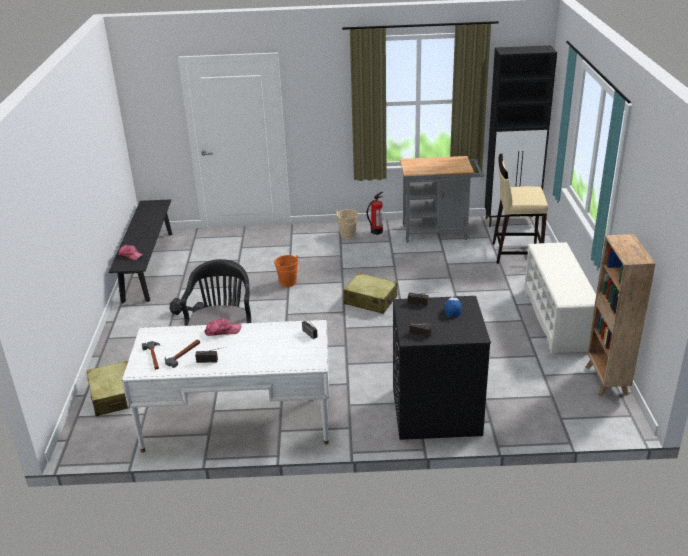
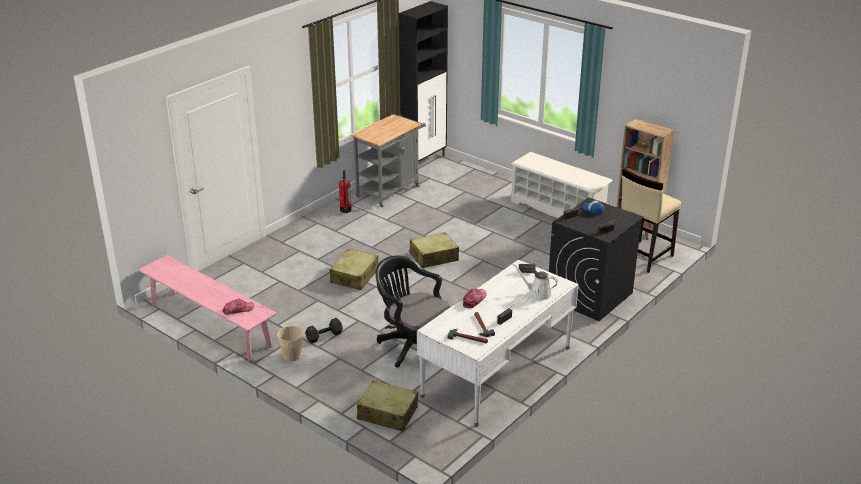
camera: 50 degrees left, 0 degrees up
black bench [109,199,172,303] -> pink bench [138,255,277,361]
orange bucket [274,255,301,287] -> beige suitcase [330,249,378,290]
beige bucket [335,209,359,238] -> beige bucket moved to [277,326,306,362]
beige stool [492,154,548,264] -> beige stool moved to [621,169,681,273]
none -> white watering can [513,264,558,300]

